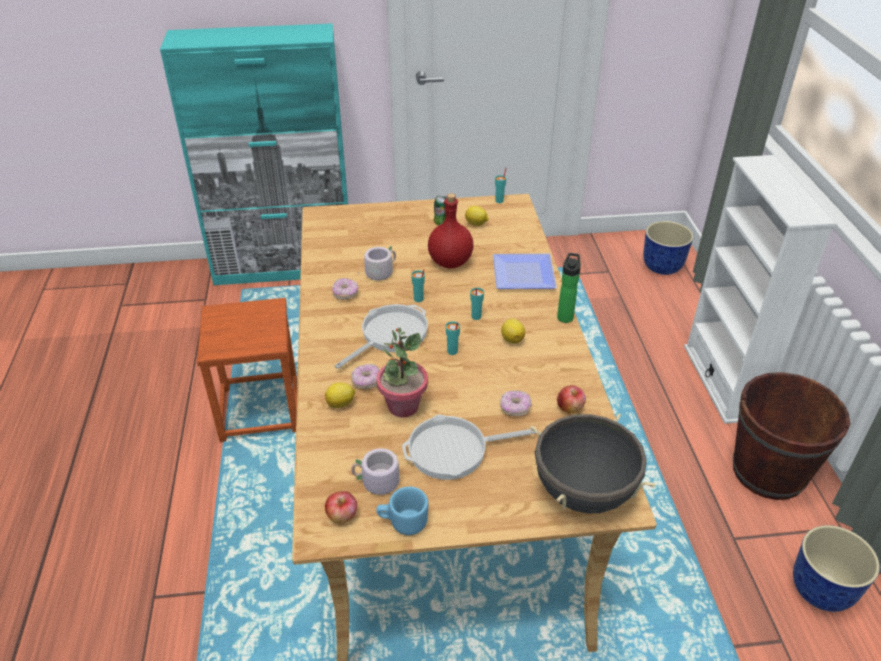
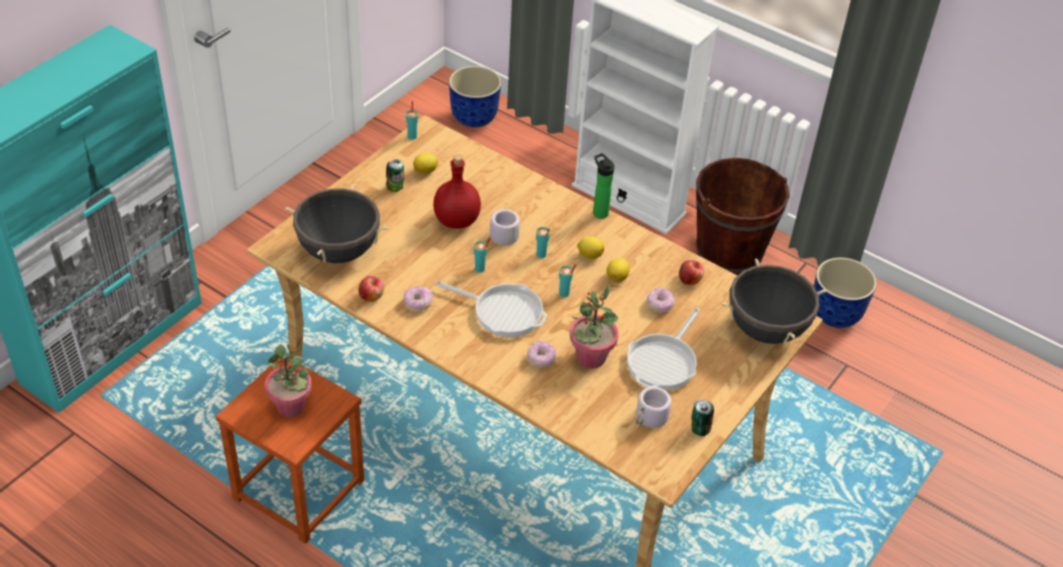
camera: 50 degrees left, 5 degrees up
lemon [325,383,355,408] -> lemon moved to [607,258,630,283]
apple [325,491,357,524] -> apple moved to [359,276,384,302]
frying pan [335,304,428,369] -> frying pan turned 120 degrees clockwise [435,281,548,337]
grey mug [357,246,396,280] -> grey mug moved to [490,204,520,246]
blue mug [376,487,428,535] -> can [692,400,714,436]
plate [493,254,557,289] -> none
none -> potted plant [265,343,312,417]
none -> black cooking pot [285,184,388,263]

